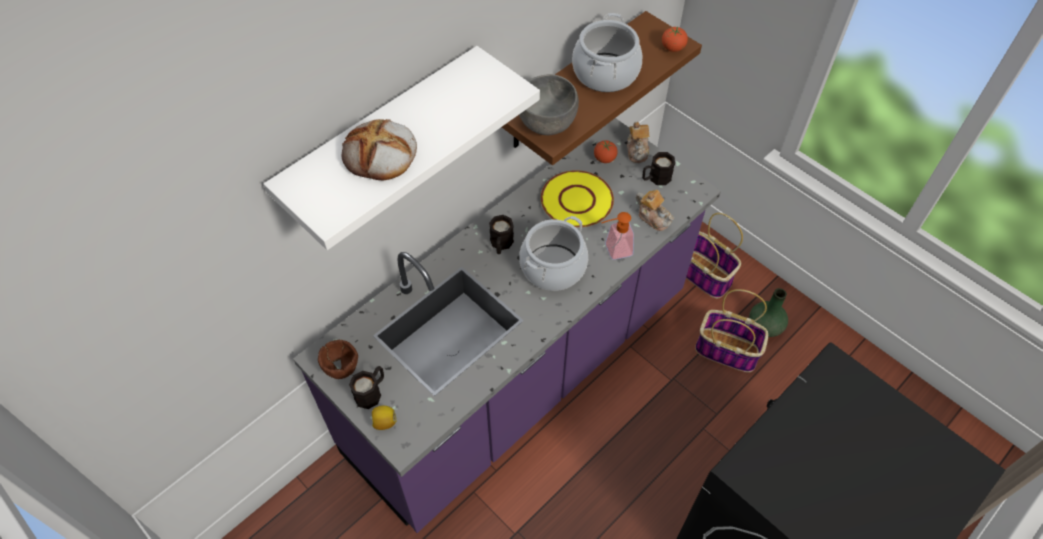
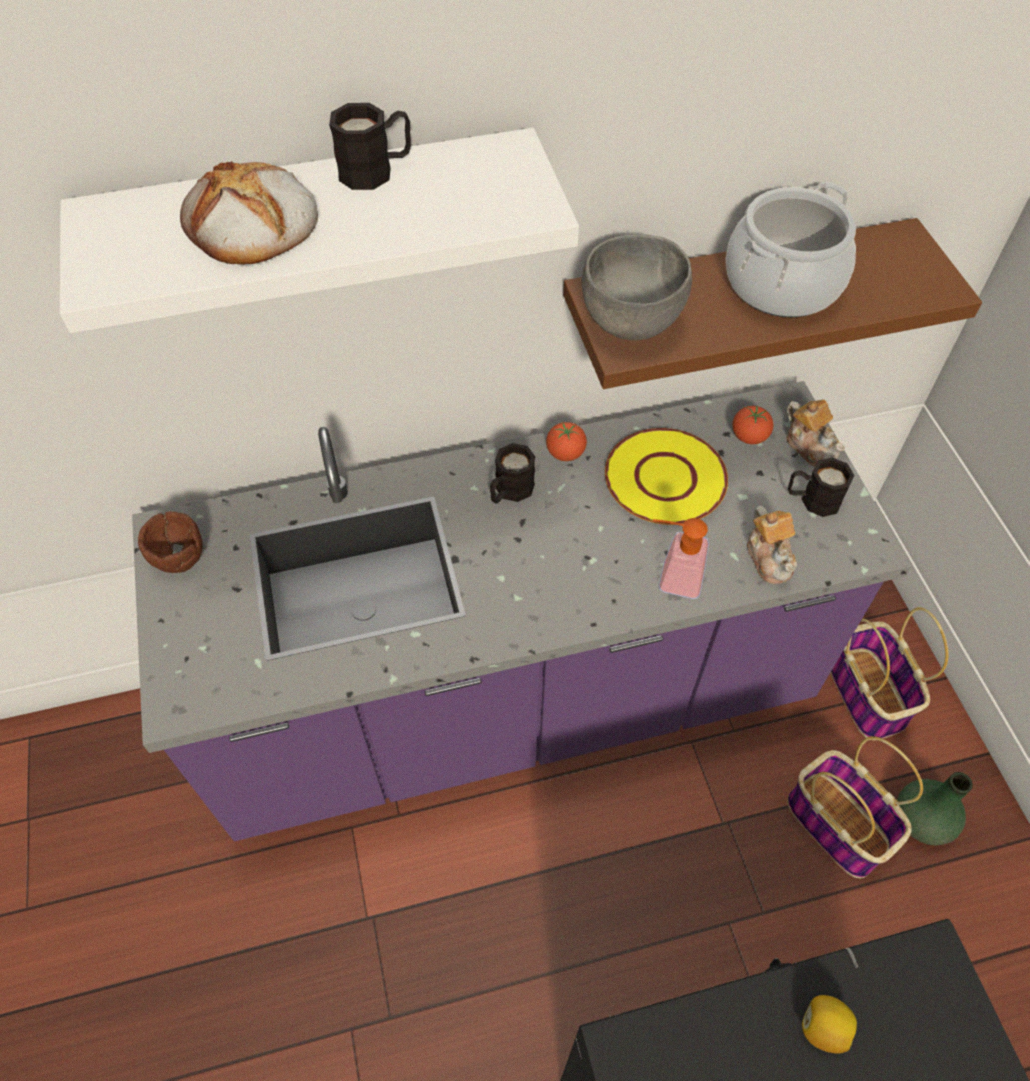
camera: 30 degrees right, 0 degrees up
black mug [349,366,384,409] -> black mug moved to [329,103,411,190]
lemon [372,406,397,430] -> lemon moved to [802,995,857,1053]
cooking pot [519,216,588,291] -> none
teapot [627,122,650,163] -> teapot turned 60 degrees counterclockwise [787,399,845,467]
tomato [662,27,688,52] -> tomato moved to [546,422,587,461]

